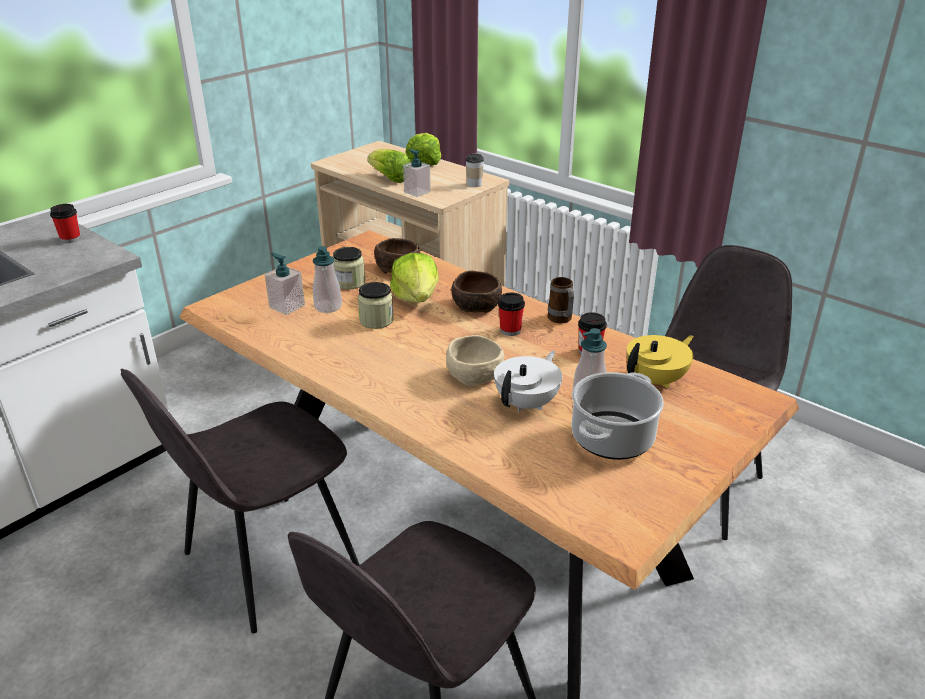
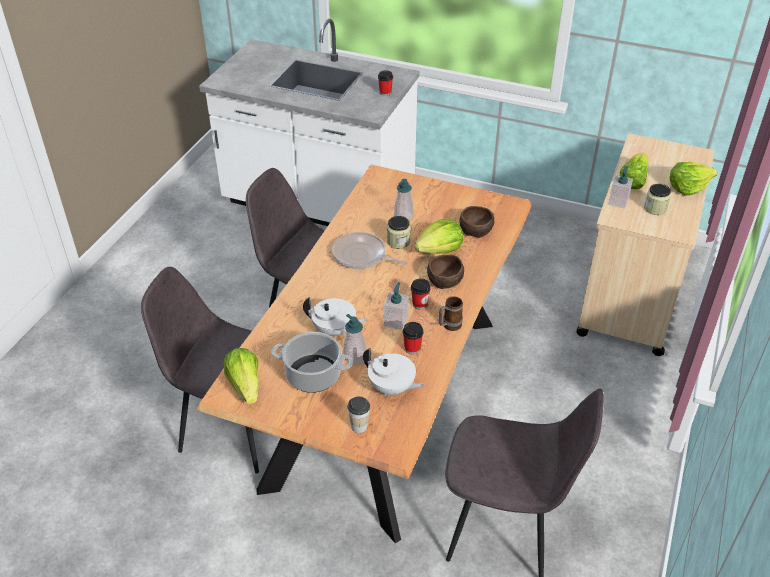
camera: 70 degrees right, 10 degrees up
soap dispenser [265,253,305,315] -> soap dispenser moved to [384,282,409,330]
jar [333,247,365,290] -> jar moved to [644,184,671,215]
beige bowl [446,335,504,386] -> none
cup [465,154,484,187] -> cup moved to [348,396,370,433]
yellow teapot [626,335,694,389] -> white teapot [363,348,425,396]
none -> lettuce [224,348,259,404]
none -> frying pan [332,232,407,269]

